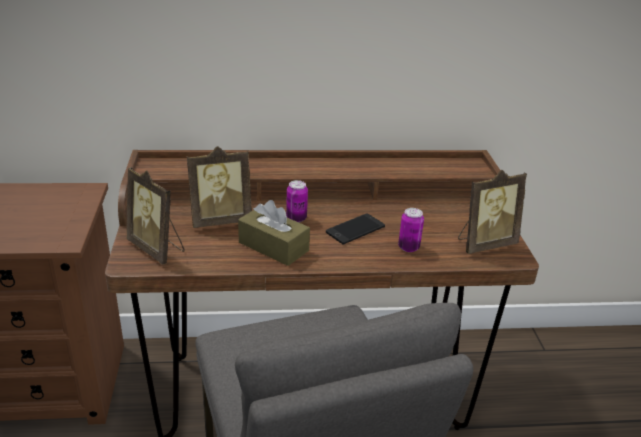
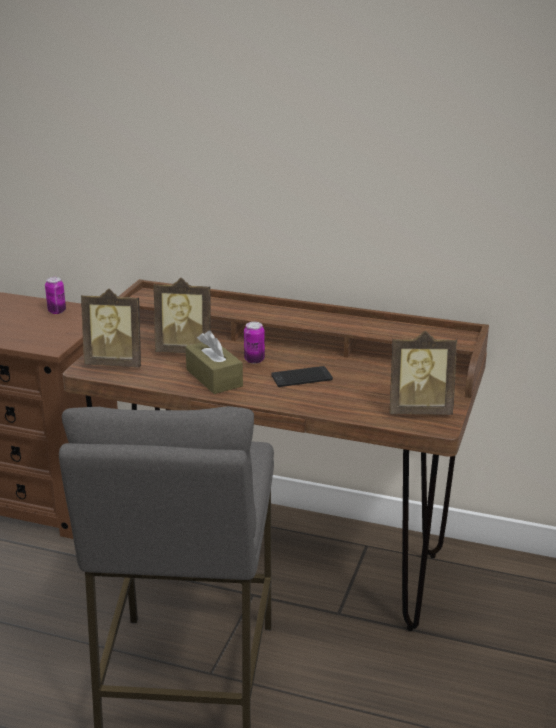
camera: 25 degrees right, 5 degrees down
picture frame [126,167,185,265] -> picture frame turned 60 degrees counterclockwise [81,289,141,367]
can [398,208,424,252] -> can moved to [45,277,66,314]

